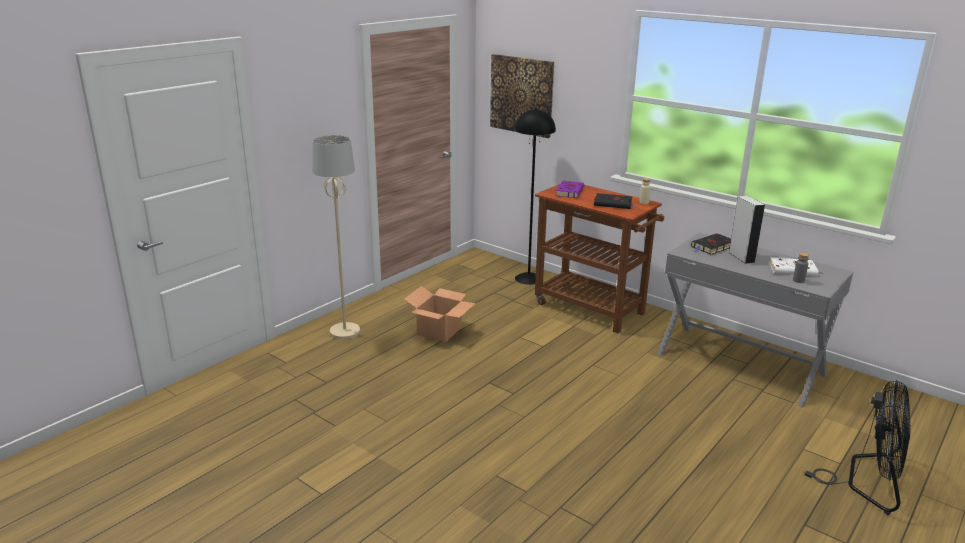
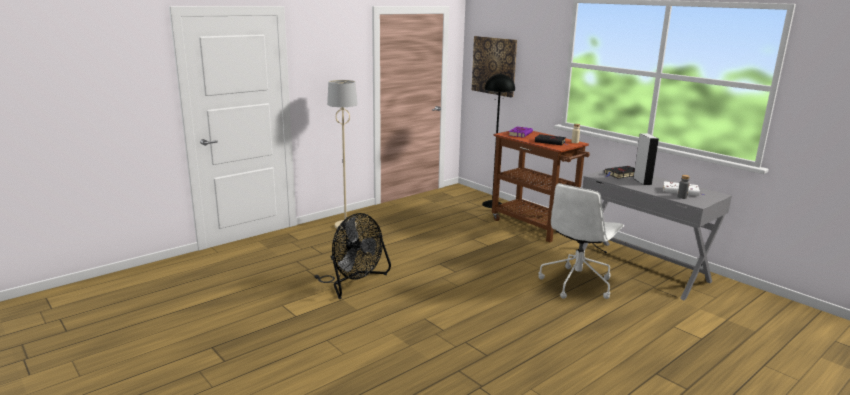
camera: 10 degrees right, 5 degrees down
cardboard box [404,286,476,342] -> none
black fan [804,380,911,516] -> black fan moved to [314,213,391,299]
none -> white office chair [538,183,625,299]

